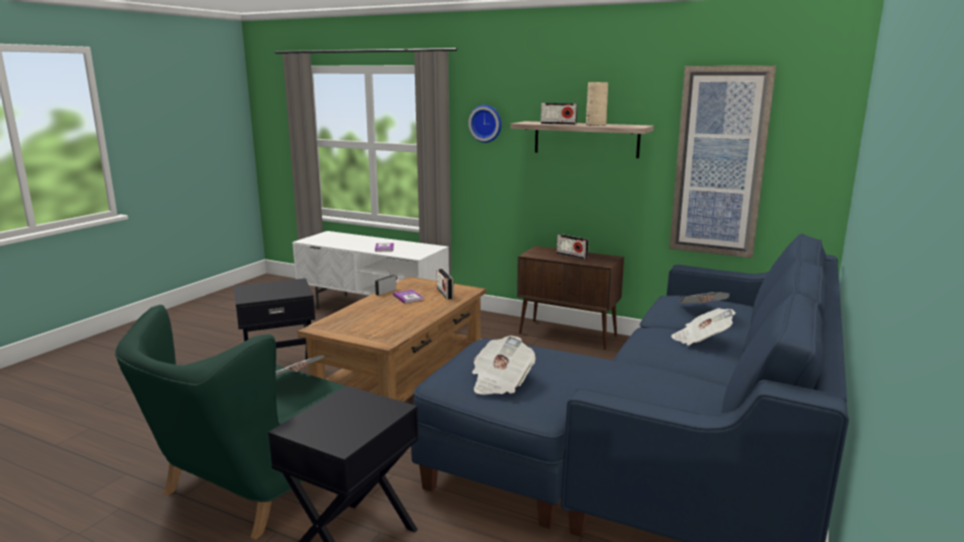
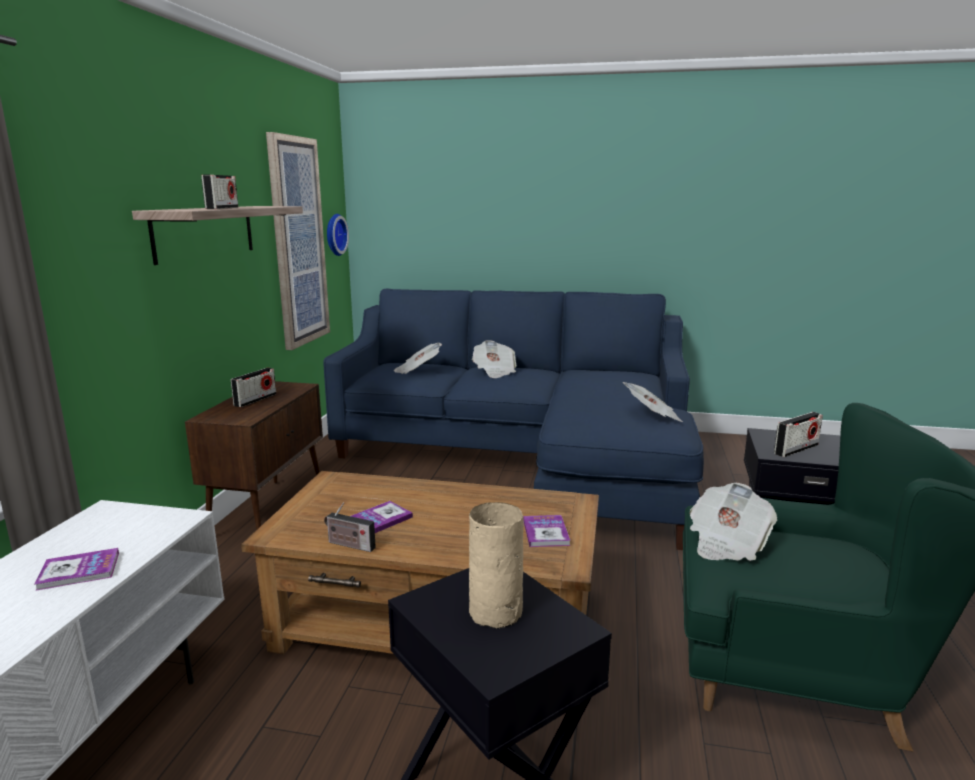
camera: 105 degrees left, 0 degrees up
radio [436,269,454,299] -> radio moved to [774,412,823,457]
wall clock [468,105,502,143] -> wall clock moved to [327,214,349,256]
beige vase [586,82,608,126] -> beige vase moved to [469,502,524,629]
none -> book [523,515,570,547]

